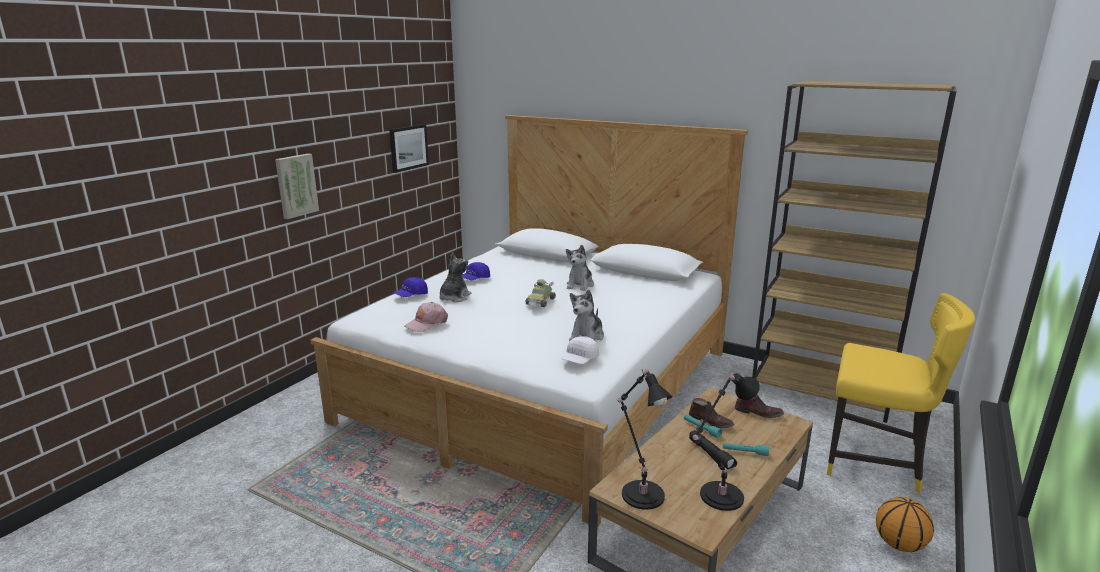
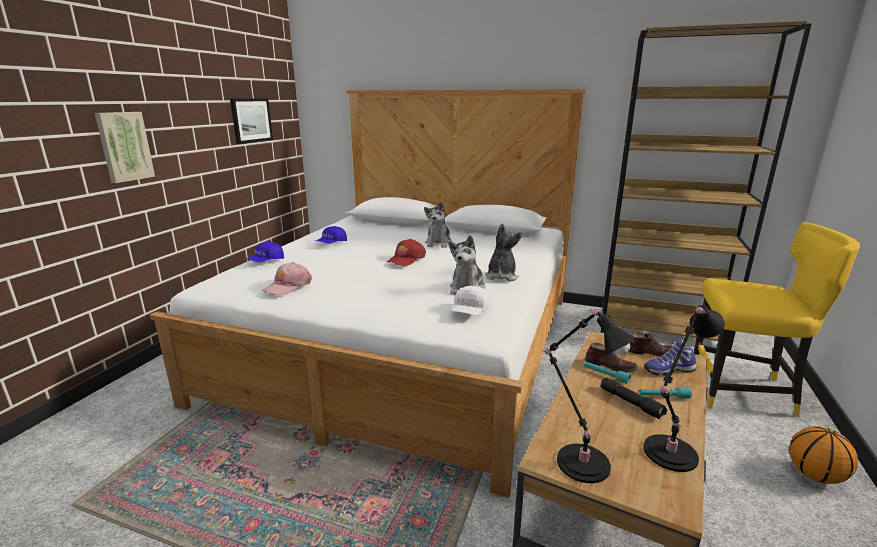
camera: 10 degrees left, 0 degrees up
plush toy [439,252,471,302] -> plush toy moved to [485,224,522,282]
toy car [525,279,556,307] -> red cap [387,239,426,266]
none -> shoe [644,341,697,376]

